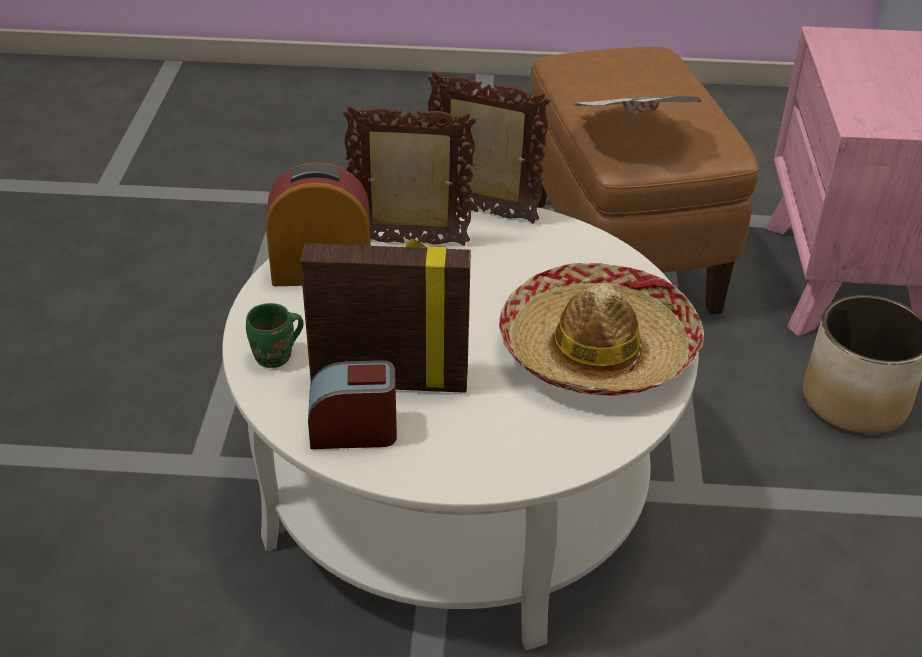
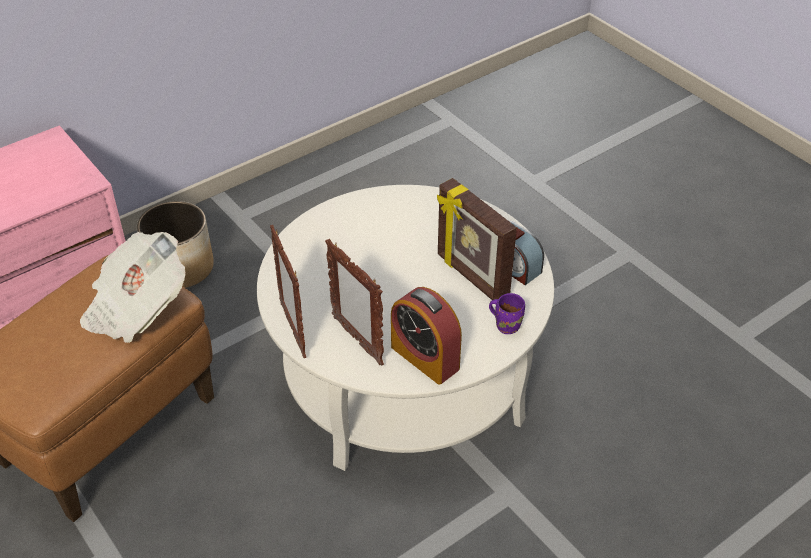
camera: 130 degrees left, 5 degrees up
green mug [246,303,304,368] -> purple mug [489,293,525,334]
hat [499,263,704,396] -> none

